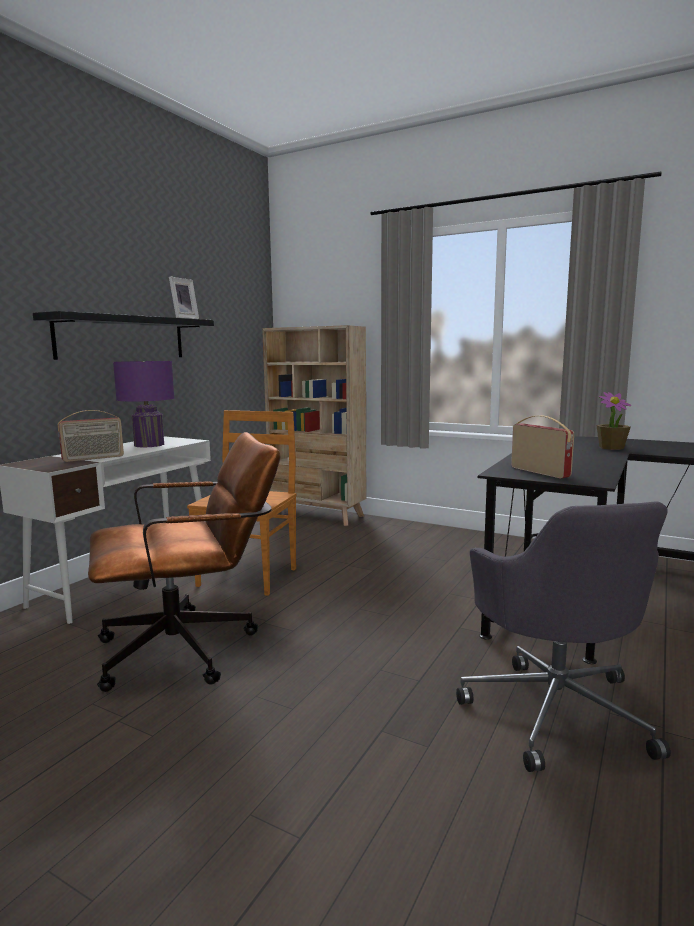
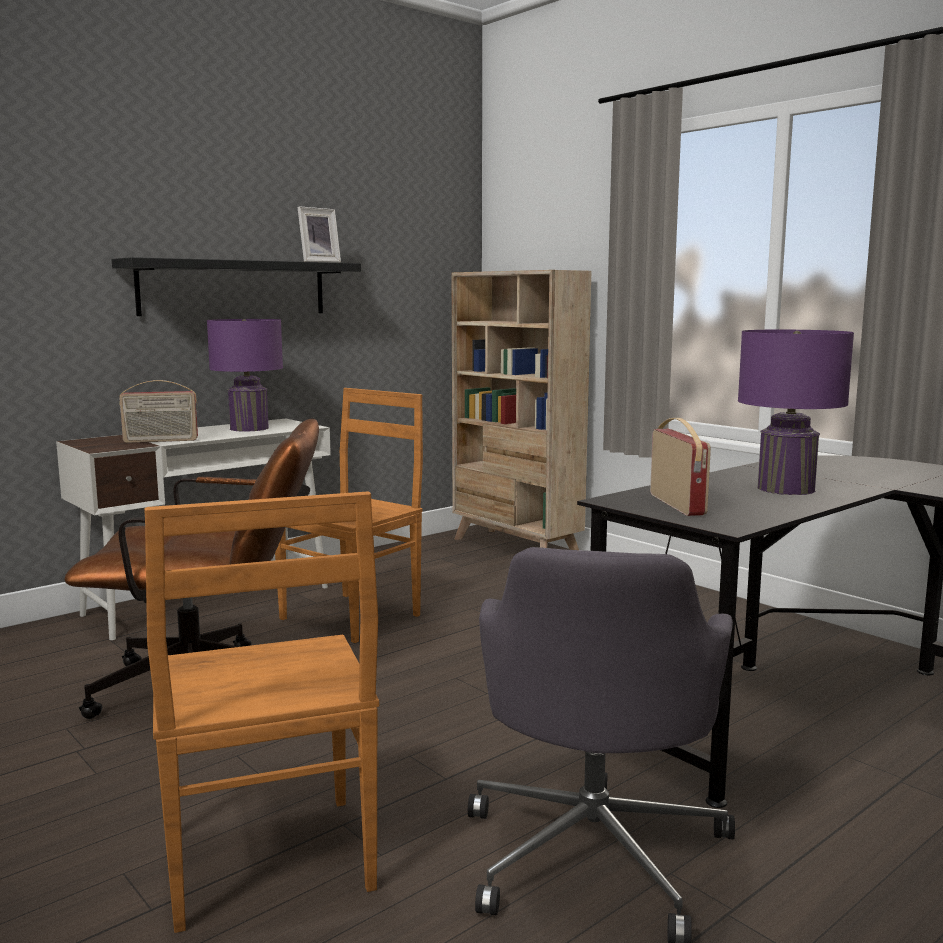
camera: 20 degrees right, 0 degrees up
potted plant [596,392,631,450] -> none
none -> brown chair [144,491,379,933]
none -> purple table lamp [738,330,854,495]

